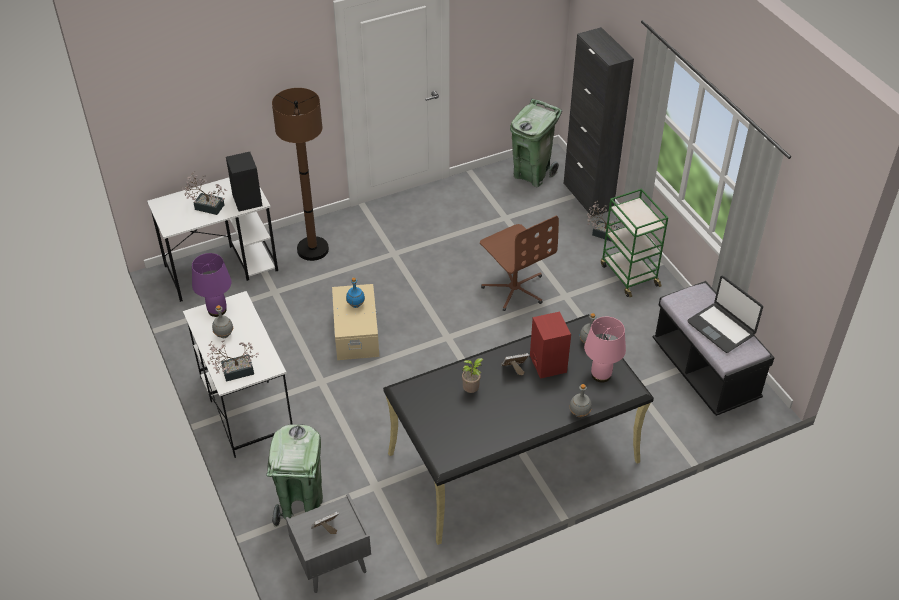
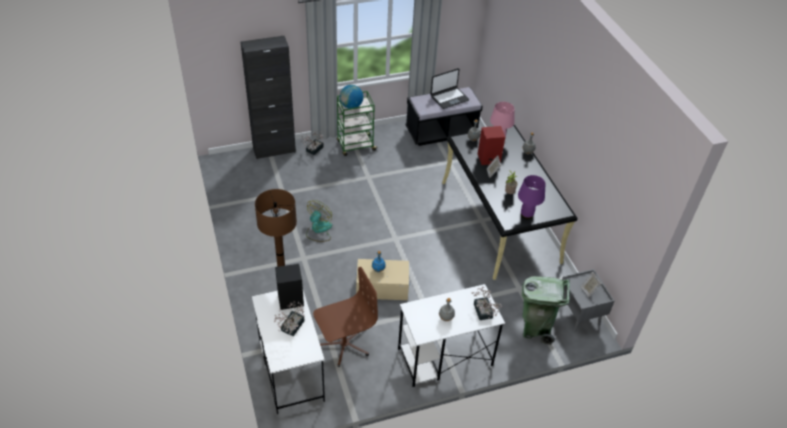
camera: 85 degrees left, 0 degrees up
purple table lamp [192,253,232,317] -> purple table lamp moved to [518,175,545,219]
brown office chair [480,216,559,311] -> brown office chair moved to [313,267,378,367]
green trash can [510,99,562,187] -> none
none -> fan [306,200,332,242]
none -> globe [339,85,363,109]

